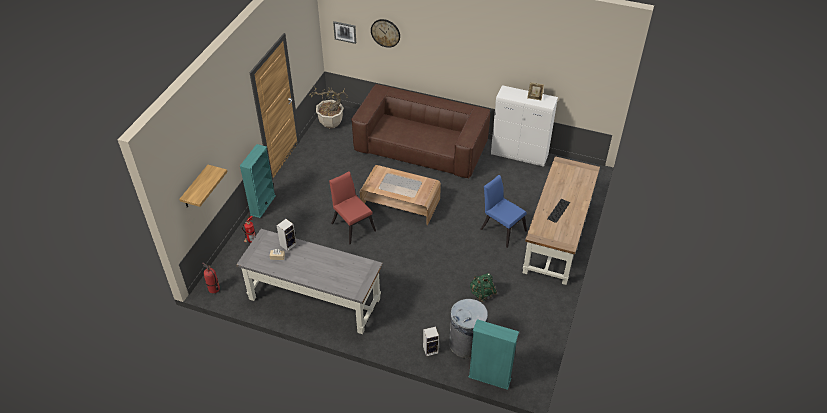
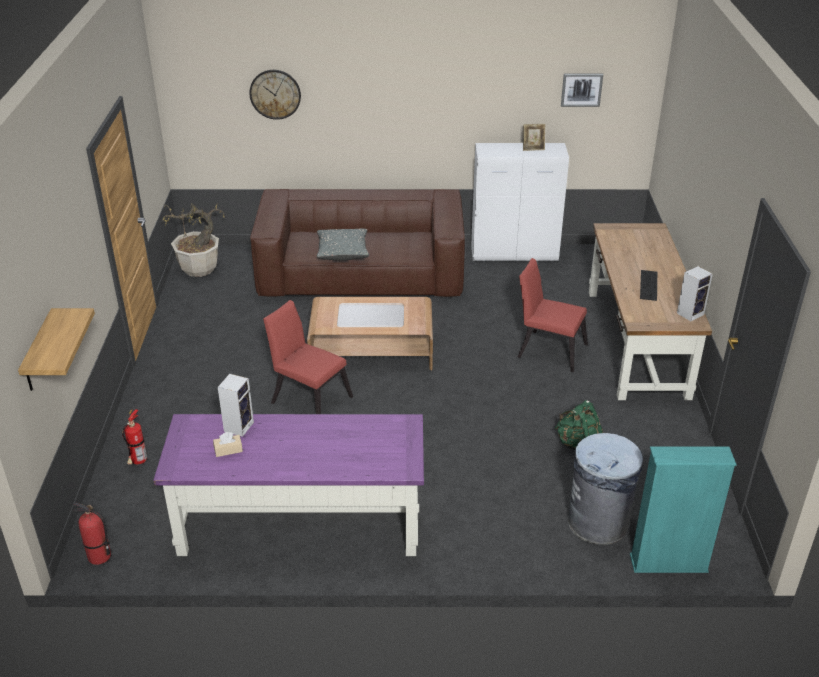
camera: 20 degrees left, 10 degrees down
grey desk [236,229,383,334] -> purple desk [153,414,424,556]
turquoise bookcase [240,144,276,218] -> none
picture [333,21,356,44] -> picture moved to [561,73,603,107]
speaker [423,326,439,356] -> speaker moved to [677,266,713,321]
blue chair [481,175,527,248] -> red chair [518,258,588,372]
none -> grey pillow [317,229,369,261]

